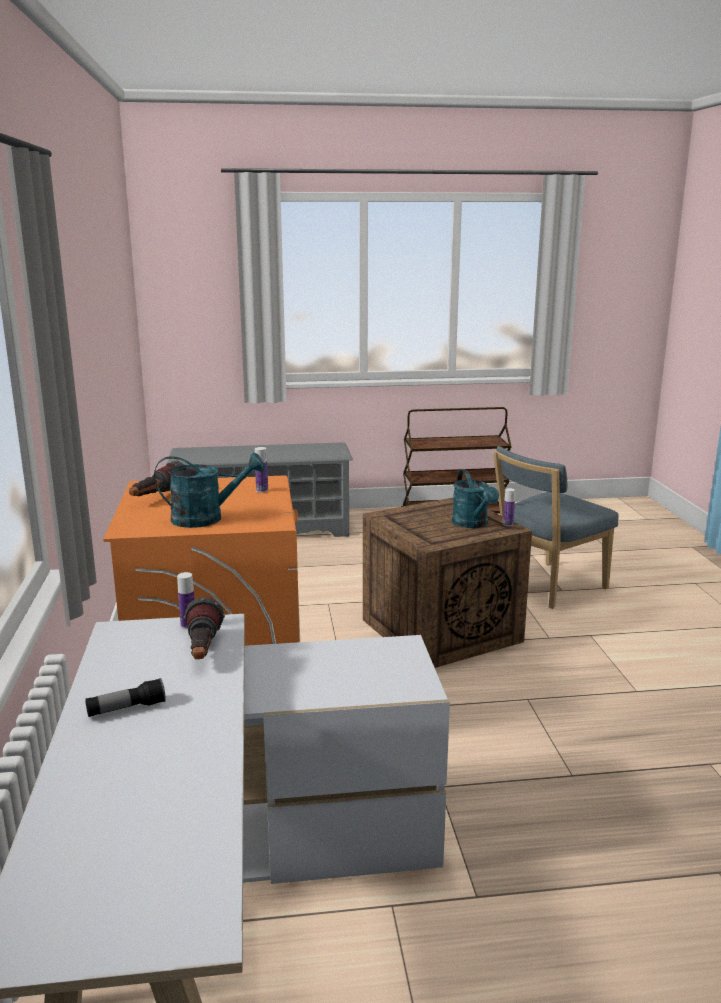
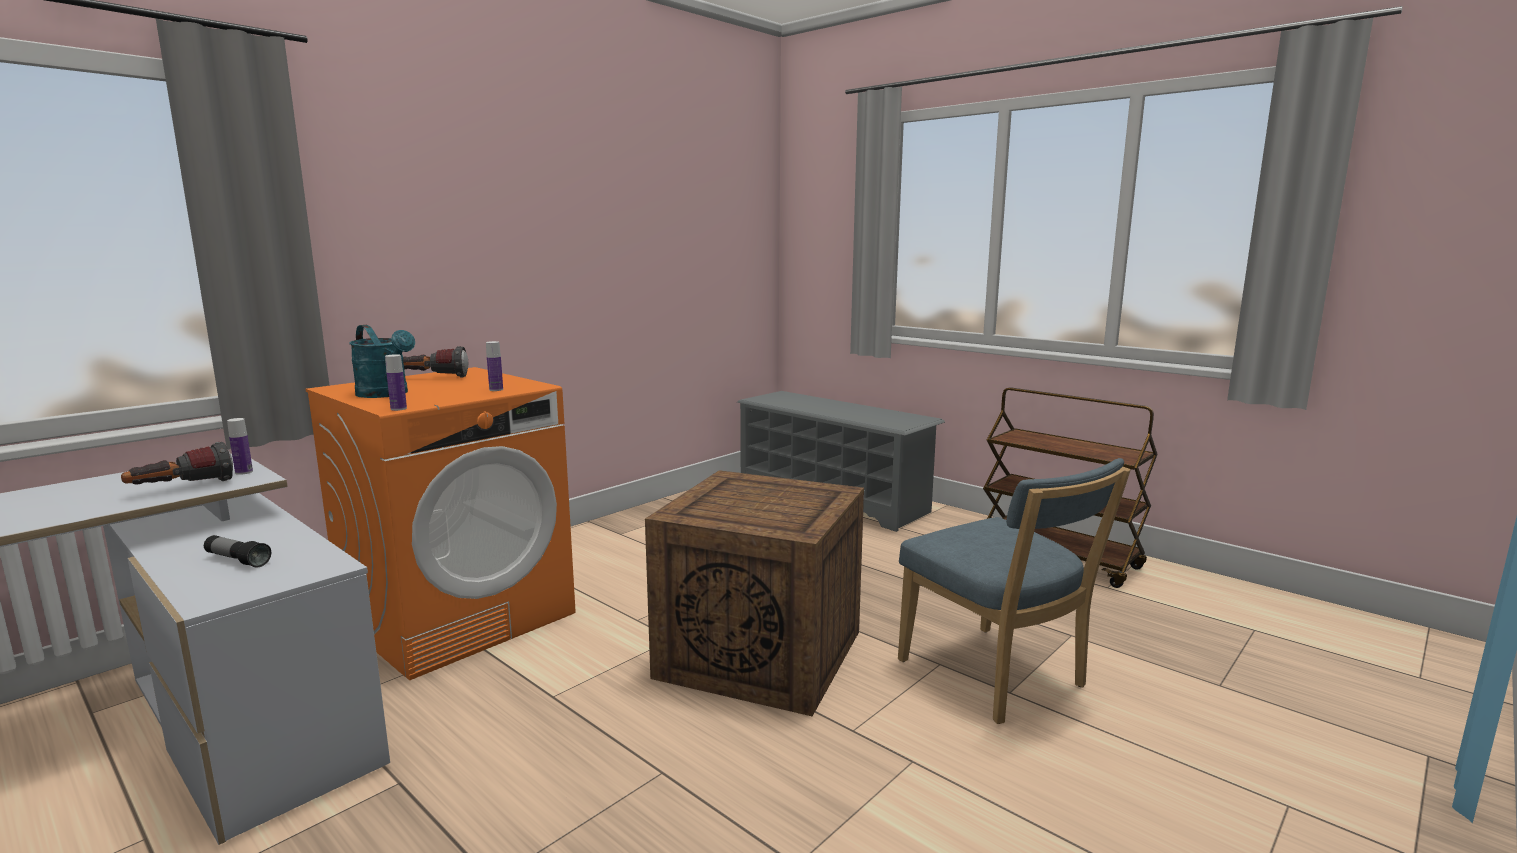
camera: 50 degrees right, 5 degrees down
flashlight [85,678,166,717] -> flashlight moved to [204,535,271,567]
turquoise watering can [452,470,499,528] -> none
blue chair [493,446,619,609] -> blue chair turned 135 degrees counterclockwise [898,458,1131,724]
bottle [503,488,515,526] -> bottle moved to [385,354,407,411]

